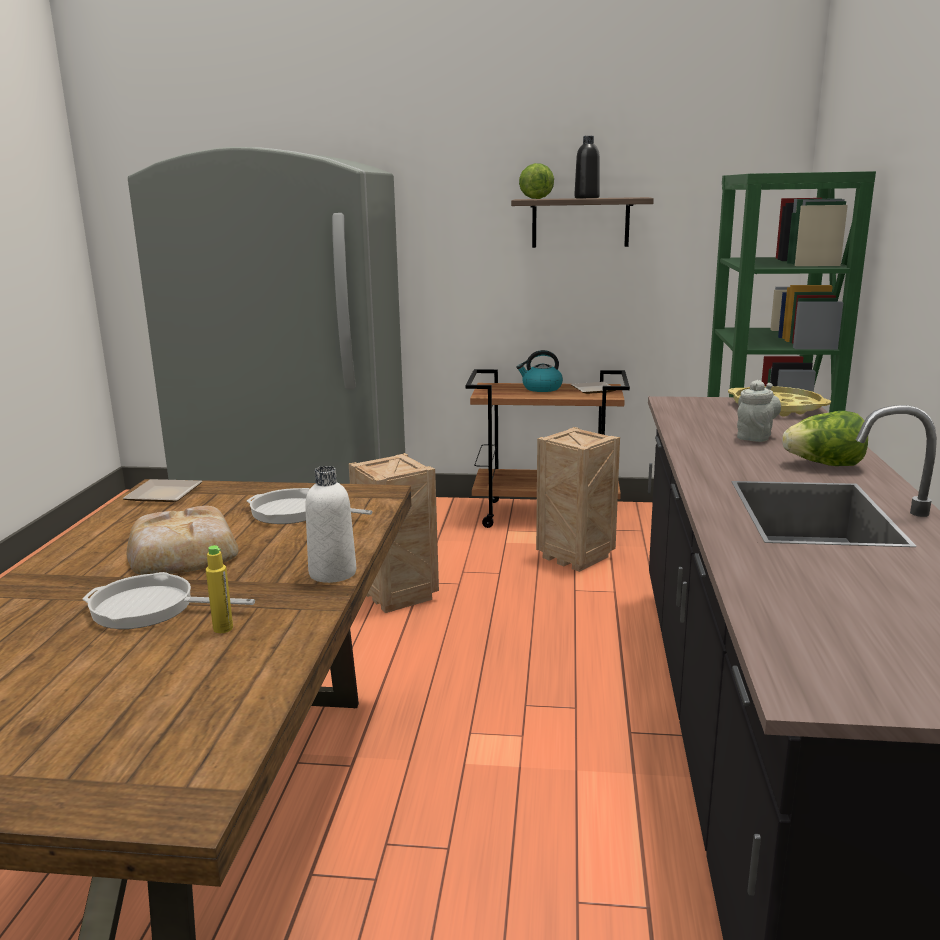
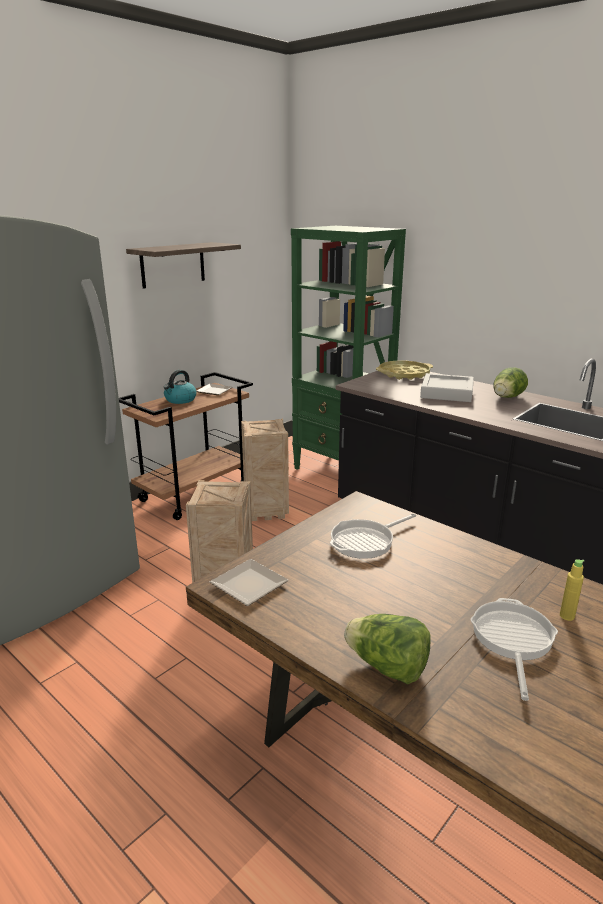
camera: 55 degrees left, 5 degrees up
frying pan [83,572,255,629] -> frying pan turned 150 degrees clockwise [471,598,558,701]
bread [127,506,238,575] -> none
white bottle [305,466,356,583] -> none
lettuce [519,163,554,199] -> lettuce moved to [344,614,430,684]
black bottle [574,136,600,198] -> none
grey teapot [737,380,781,442] -> grey tray [420,373,474,402]

